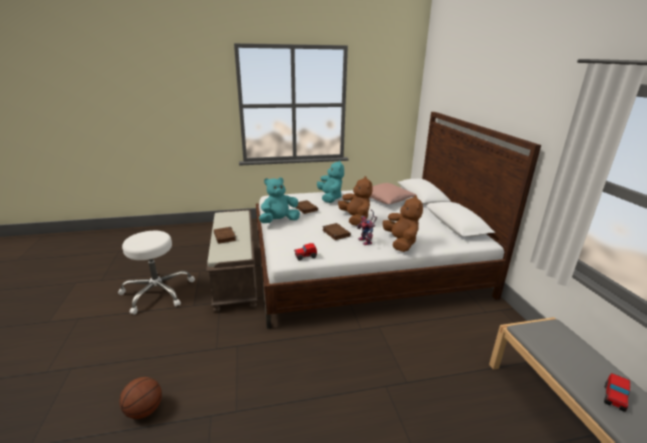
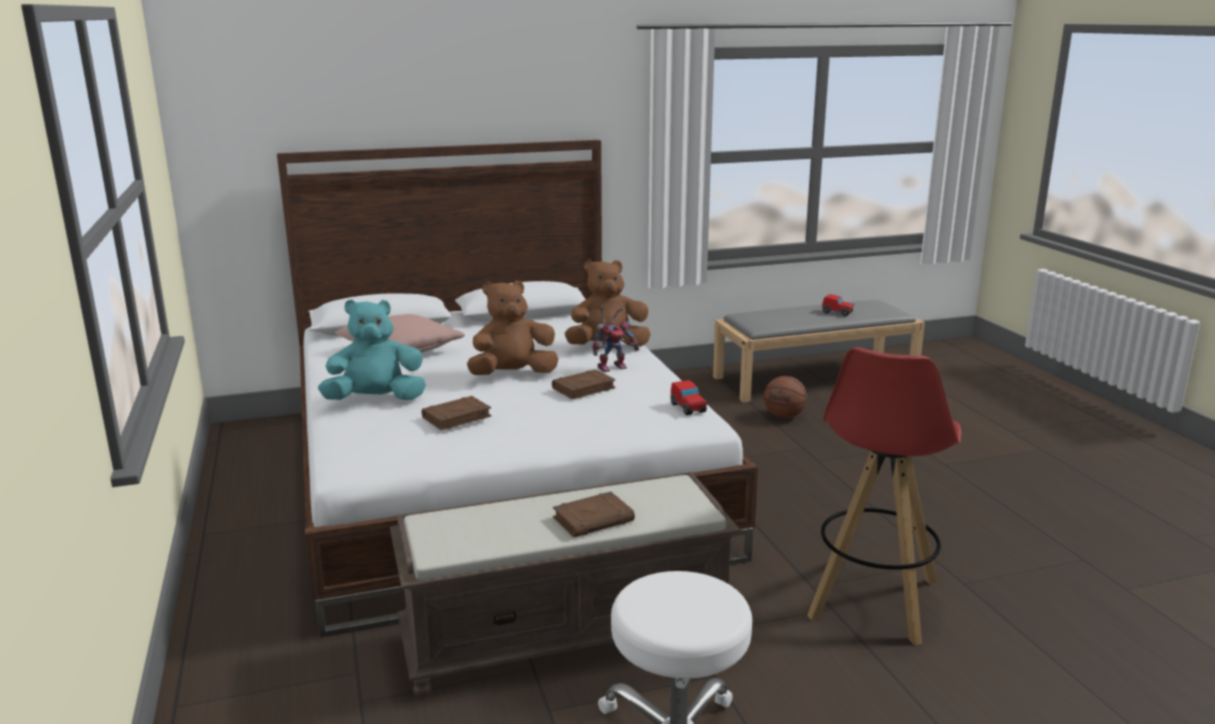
camera: 95 degrees left, 5 degrees down
basketball [119,377,162,419] -> basketball moved to [764,376,807,418]
turquoise plush toy [259,177,300,223] -> none
none -> red stool [807,347,961,646]

